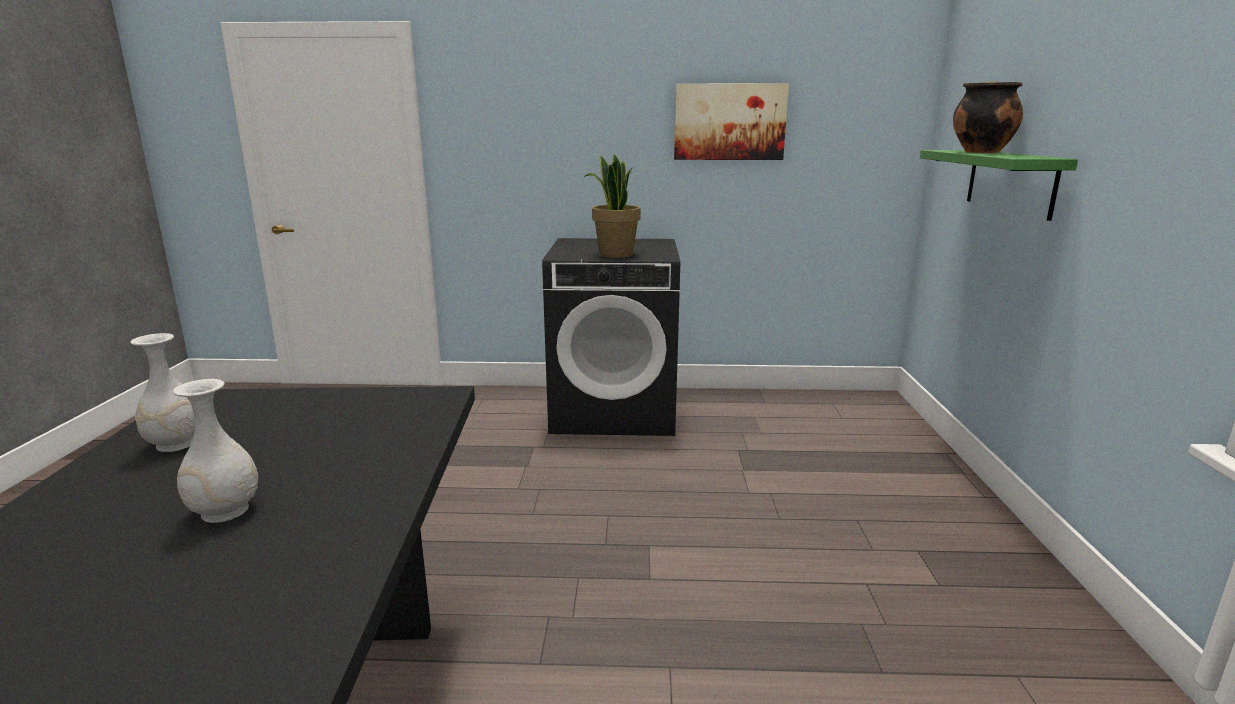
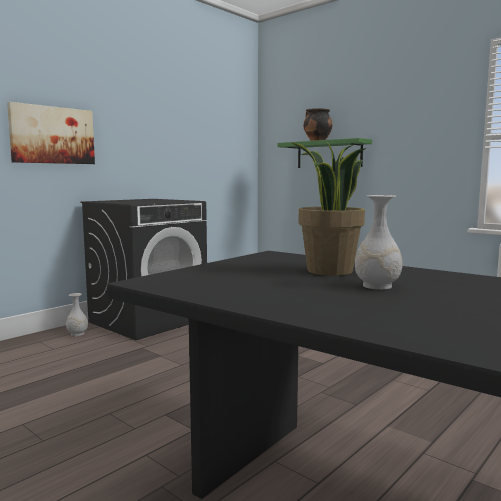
camera: 50 degrees left, 10 degrees down
white vase [130,333,195,452] -> white vase moved to [66,293,88,336]
potted plant [584,154,641,258] -> potted plant moved to [291,139,366,276]
picture [674,83,789,160] -> picture moved to [7,102,95,164]

